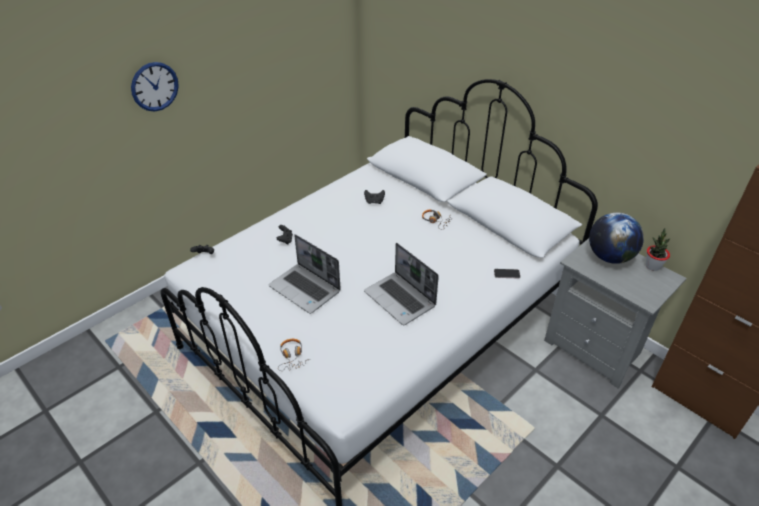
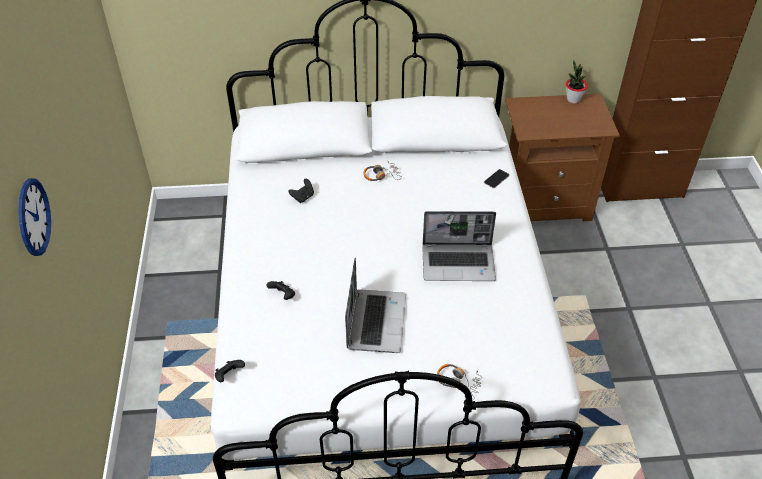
camera: 50 degrees left, 5 degrees up
laptop [269,234,341,314] -> laptop turned 75 degrees counterclockwise [345,258,406,353]
grey nightstand [544,238,687,389] -> brown nightstand [505,94,620,221]
globe [589,213,644,264] -> none

